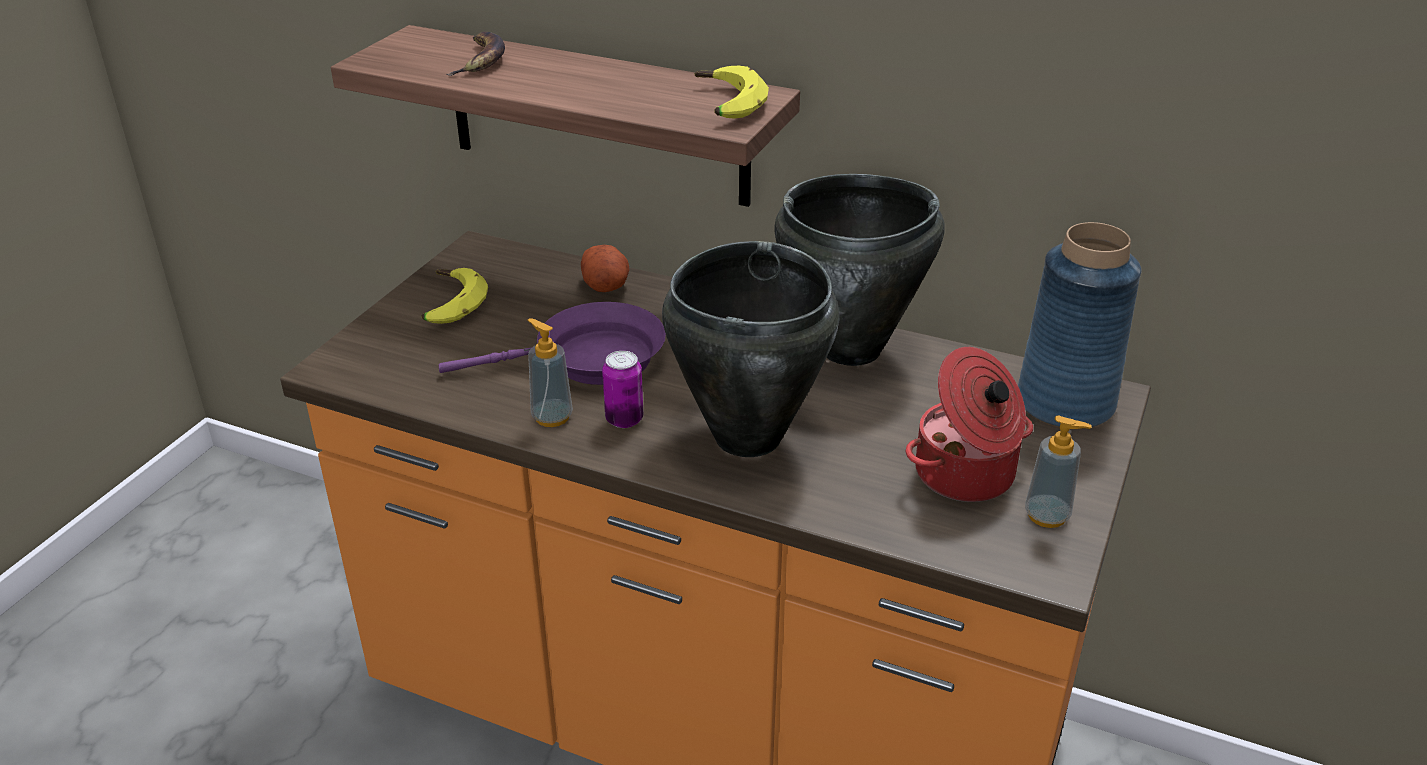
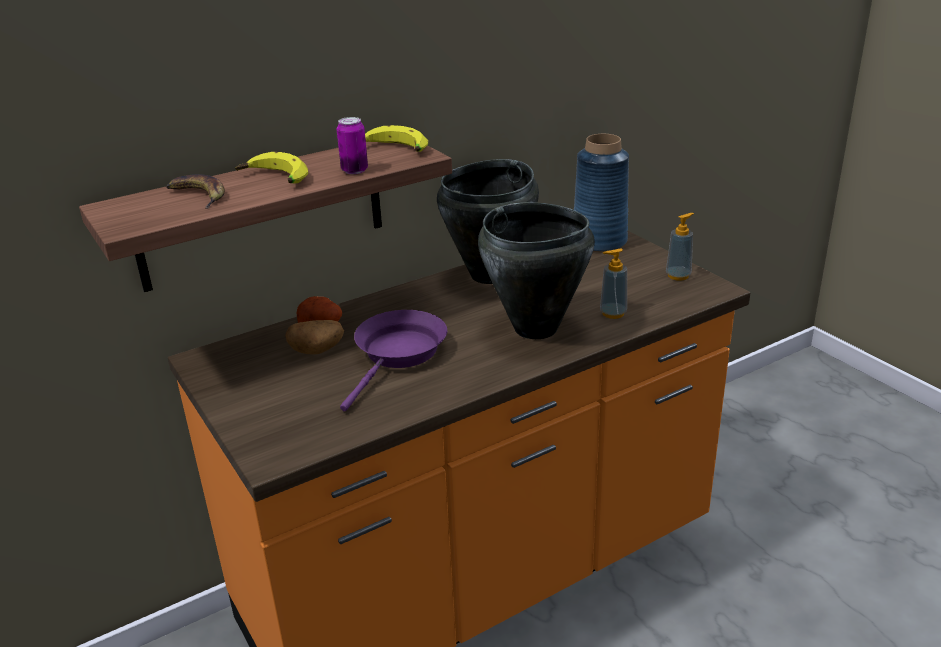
camera: 55 degrees left, 5 degrees down
banana [421,268,488,324] -> banana moved to [235,152,308,184]
soap dispenser [528,318,573,427] -> soap dispenser moved to [600,248,627,319]
can [602,351,643,428] -> can moved to [337,117,368,174]
cooking pot [905,347,1033,502] -> none
none -> potato [285,320,344,355]

